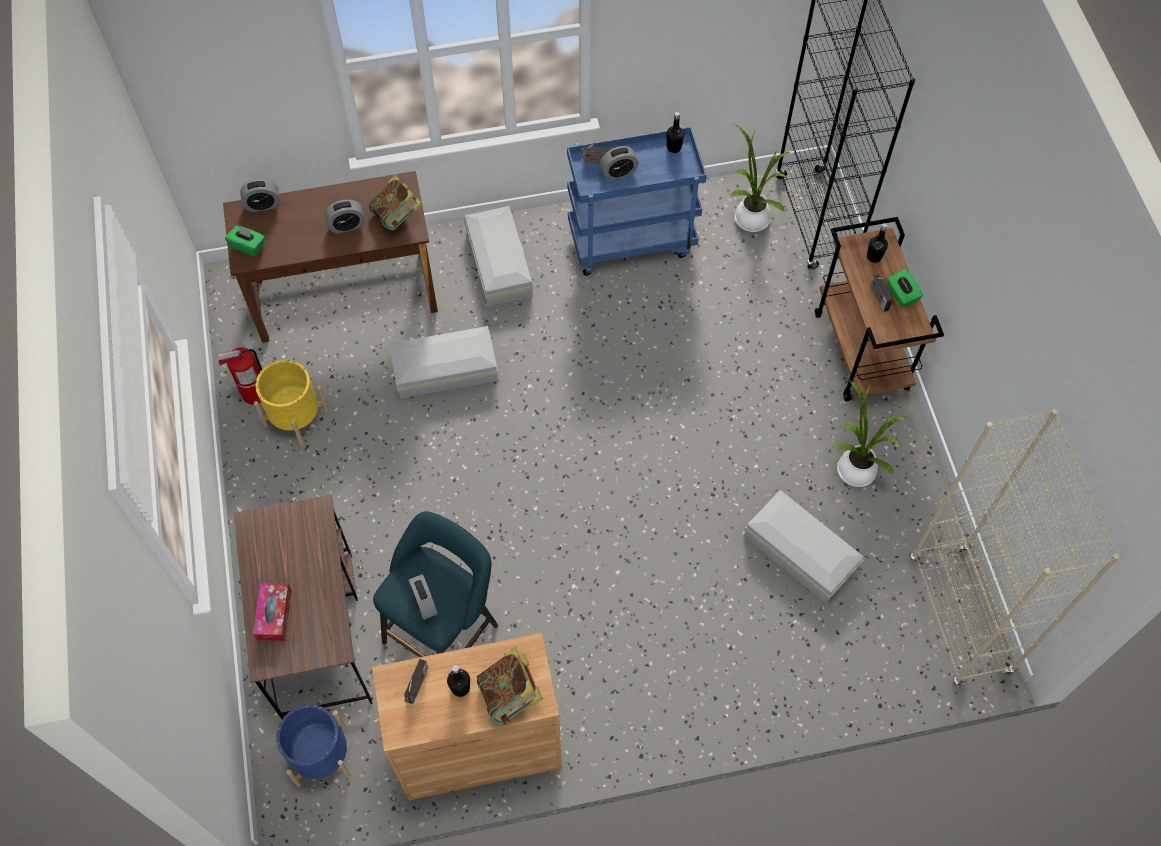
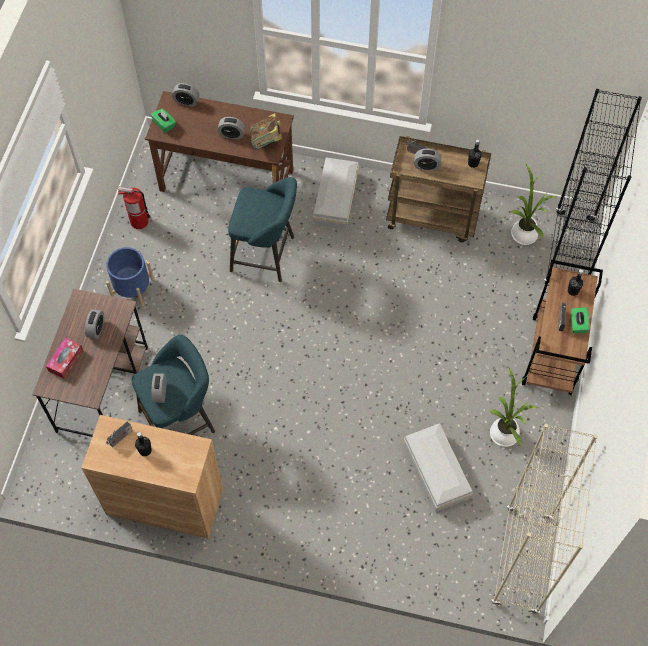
camera: 25 degrees right, 0 degrees up
yellow planter [254,360,329,446] -> none
blue planter [276,704,351,787] -> blue planter moved to [106,247,154,307]
white storage box [390,326,498,399] -> turquoise stool [228,177,297,282]
book [477,647,543,726] -> none
blue cart [567,126,707,276] -> brown cart [386,136,491,242]
none -> alarm clock [85,309,104,339]

